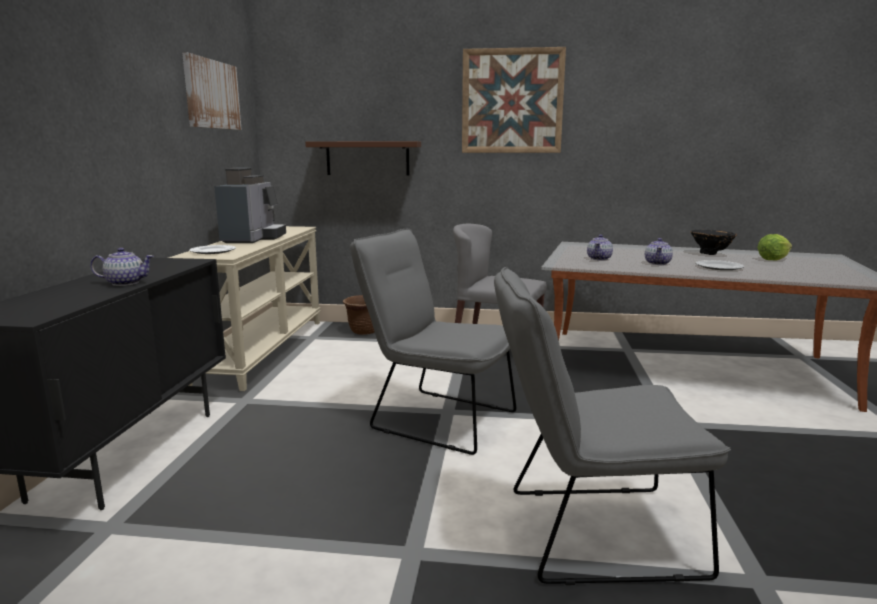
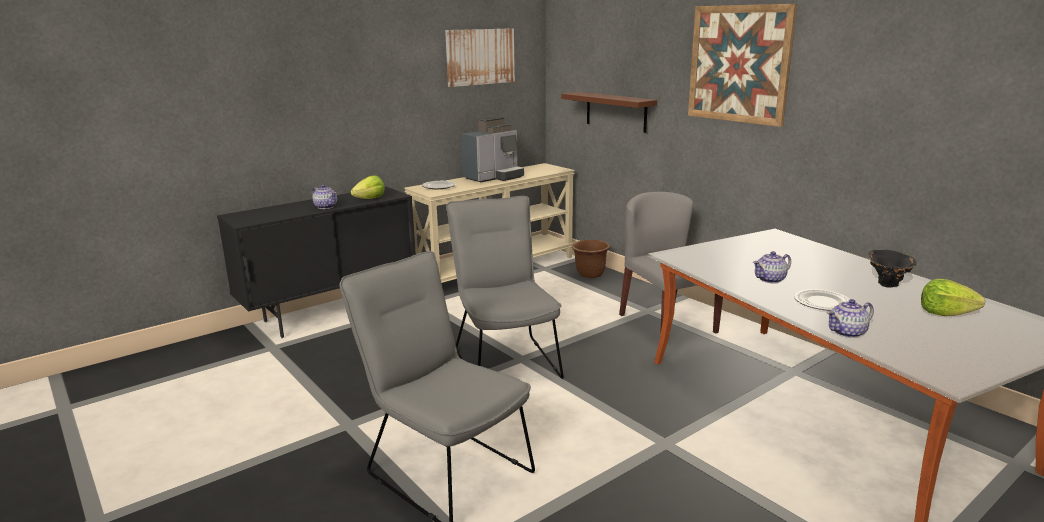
camera: 45 degrees right, 5 degrees up
teapot [587,234,613,261] -> teapot moved to [827,299,874,338]
none -> lettuce [351,175,385,199]

